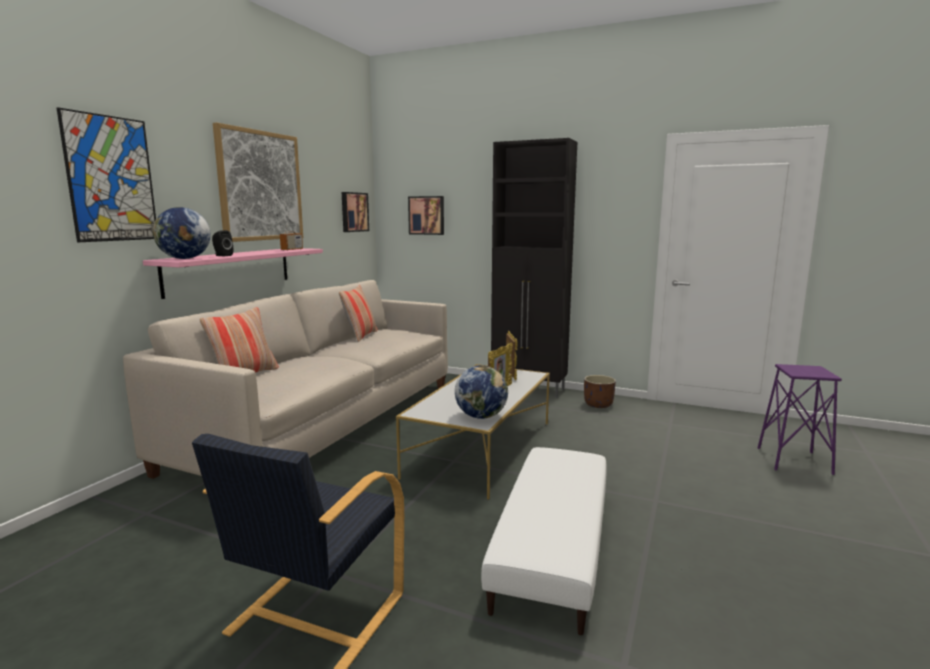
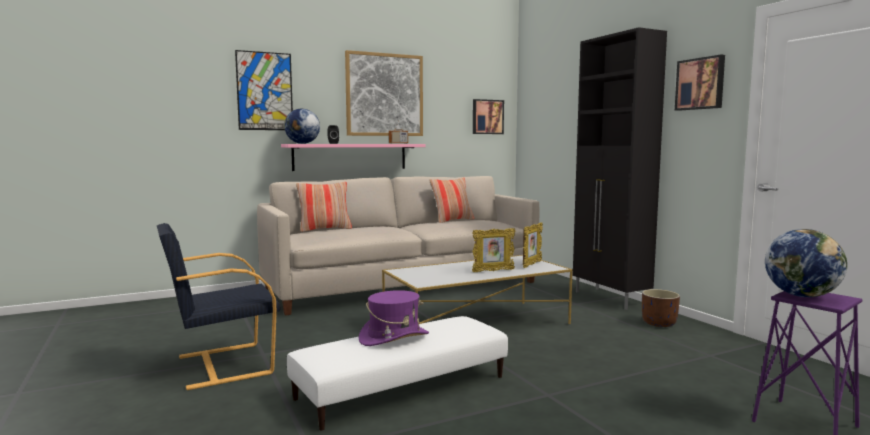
camera: 40 degrees right, 5 degrees down
picture [408,196,444,235] -> picture moved to [675,55,725,111]
globe [455,365,508,419] -> globe moved to [765,229,847,297]
none -> purple hat [359,290,429,346]

